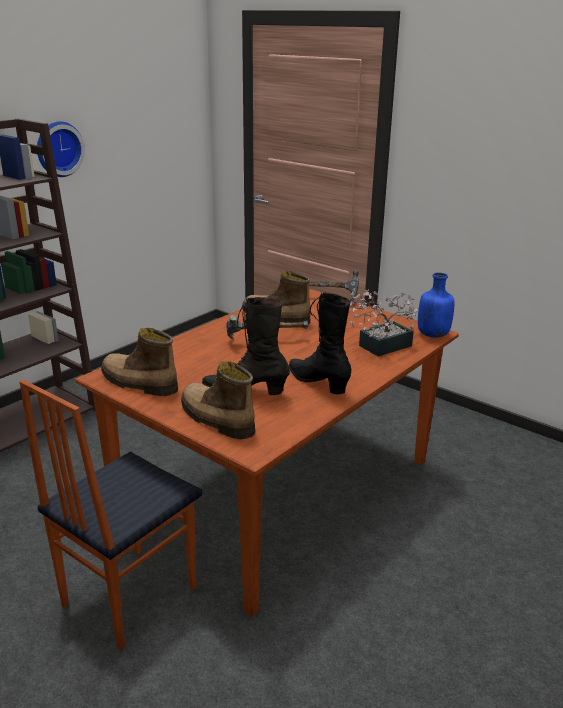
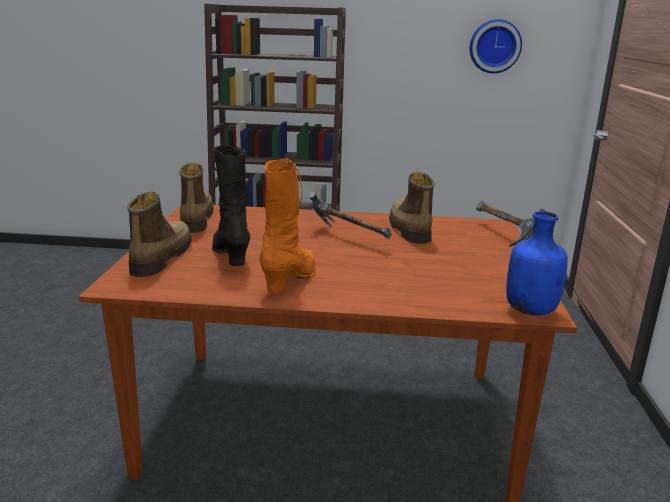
camera: 55 degrees right, 5 degrees down
chair [19,379,202,651] -> none
wall clock [37,121,85,177] -> wall clock moved to [470,19,522,73]
black boot [289,292,351,394] -> orange boot [259,158,316,293]
potted plant [350,288,417,356] -> none

